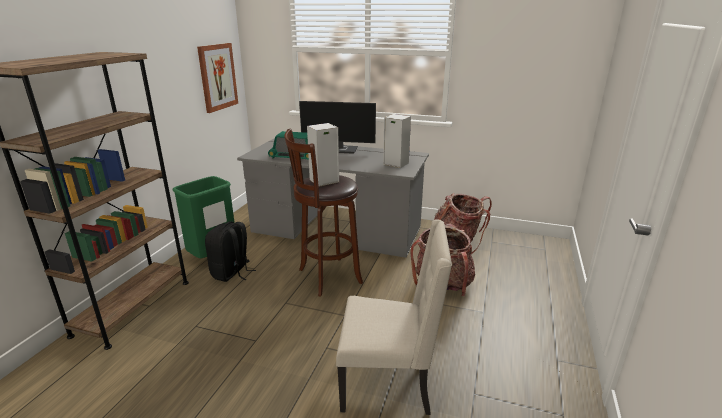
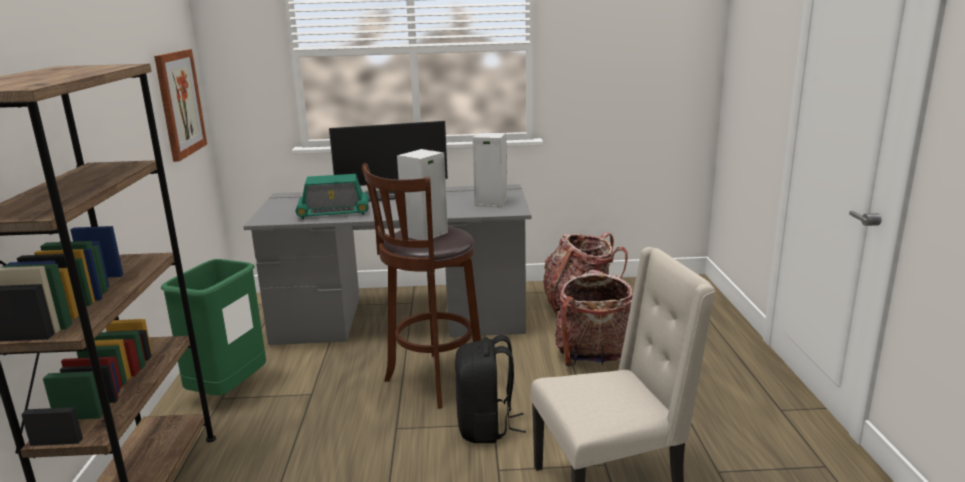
camera: 20 degrees left, 5 degrees down
black backpack [205,221,256,282] -> black backpack moved to [455,335,526,443]

